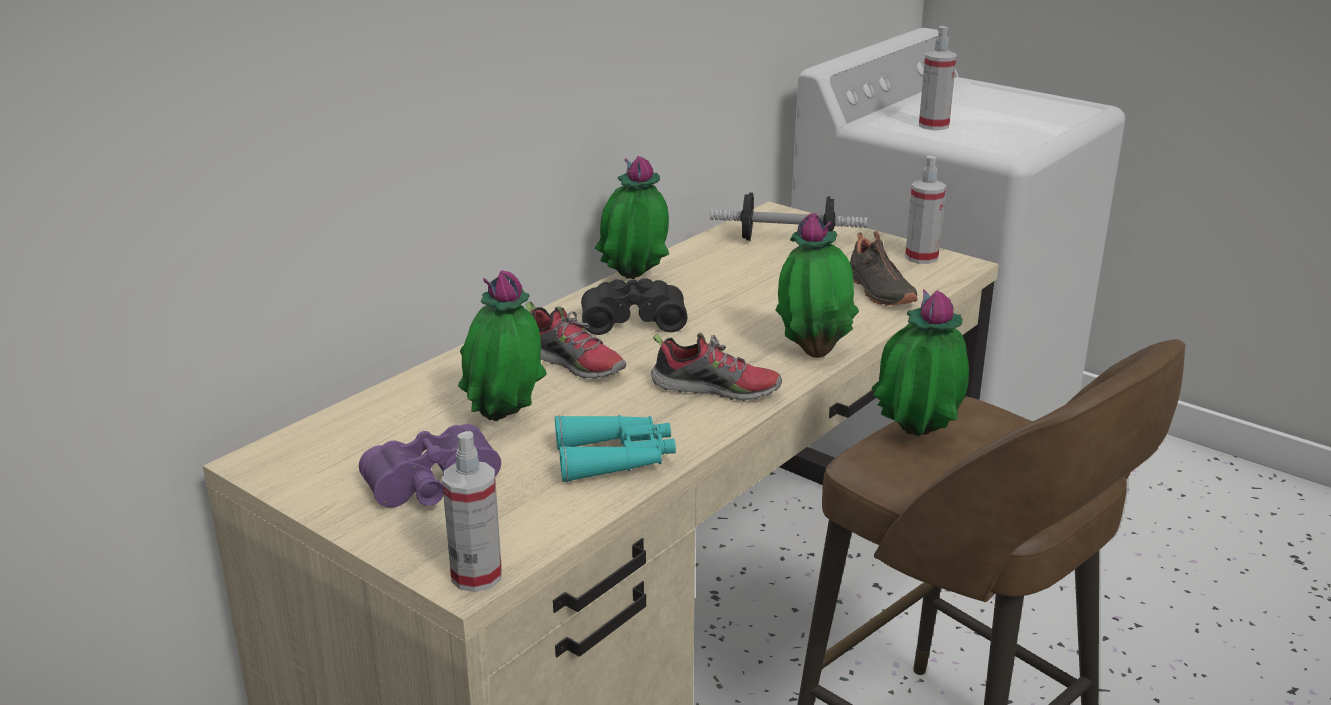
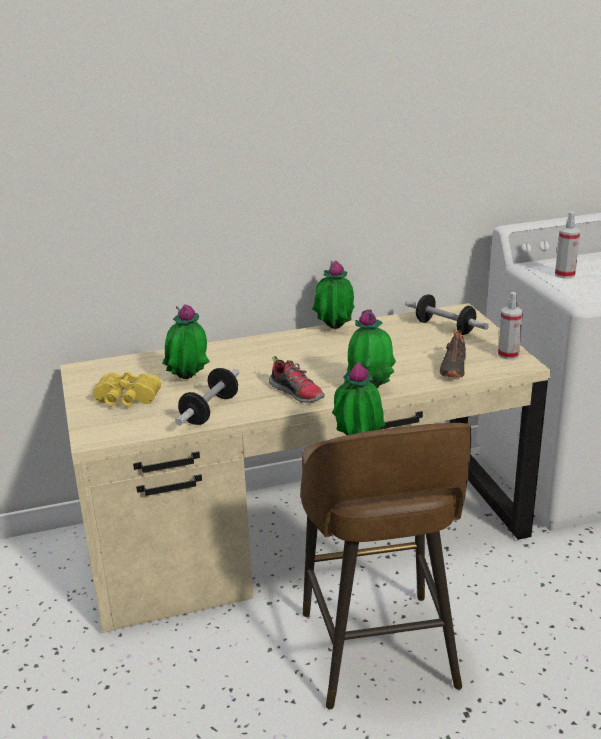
camera: 35 degrees right, 0 degrees up
purple binoculars [359,424,501,508] -> yellow binoculars [93,372,161,406]
spray bottle [442,431,502,592] -> none
shoe [525,301,626,379] -> none
turquoise binoculars [555,415,676,482] -> dumbbell [175,368,239,426]
black binoculars [581,278,688,335] -> none

